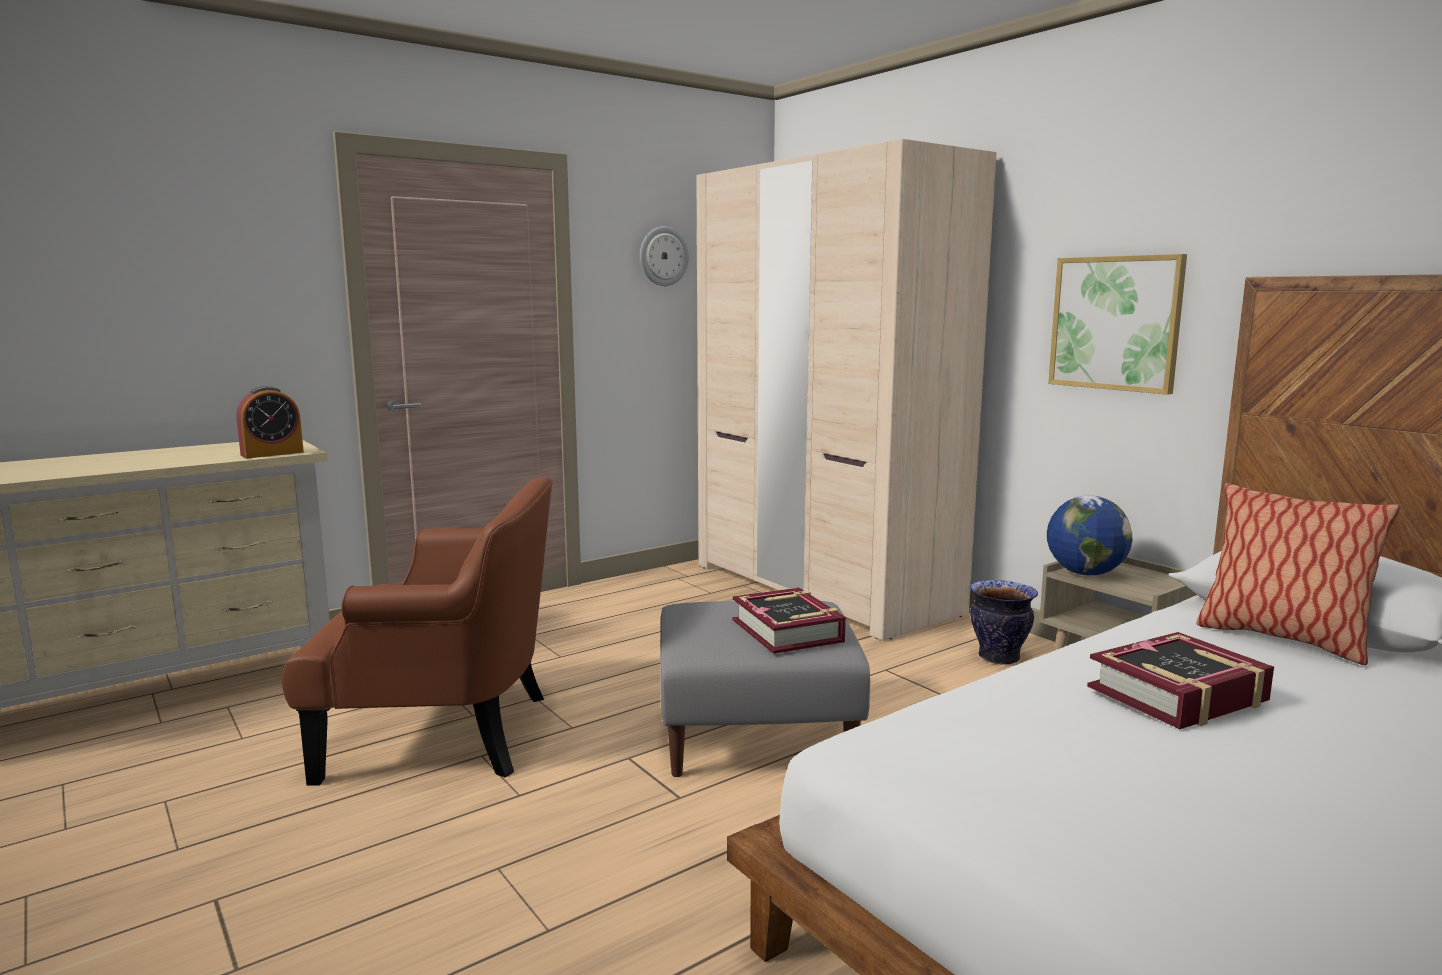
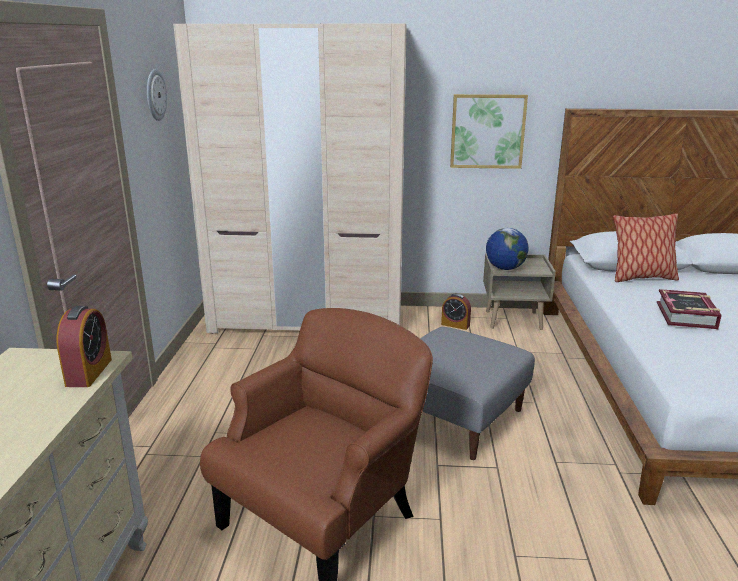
camera: 50 degrees left, 10 degrees up
book [733,588,846,654] -> none
vase [969,580,1038,664] -> alarm clock [441,293,471,330]

